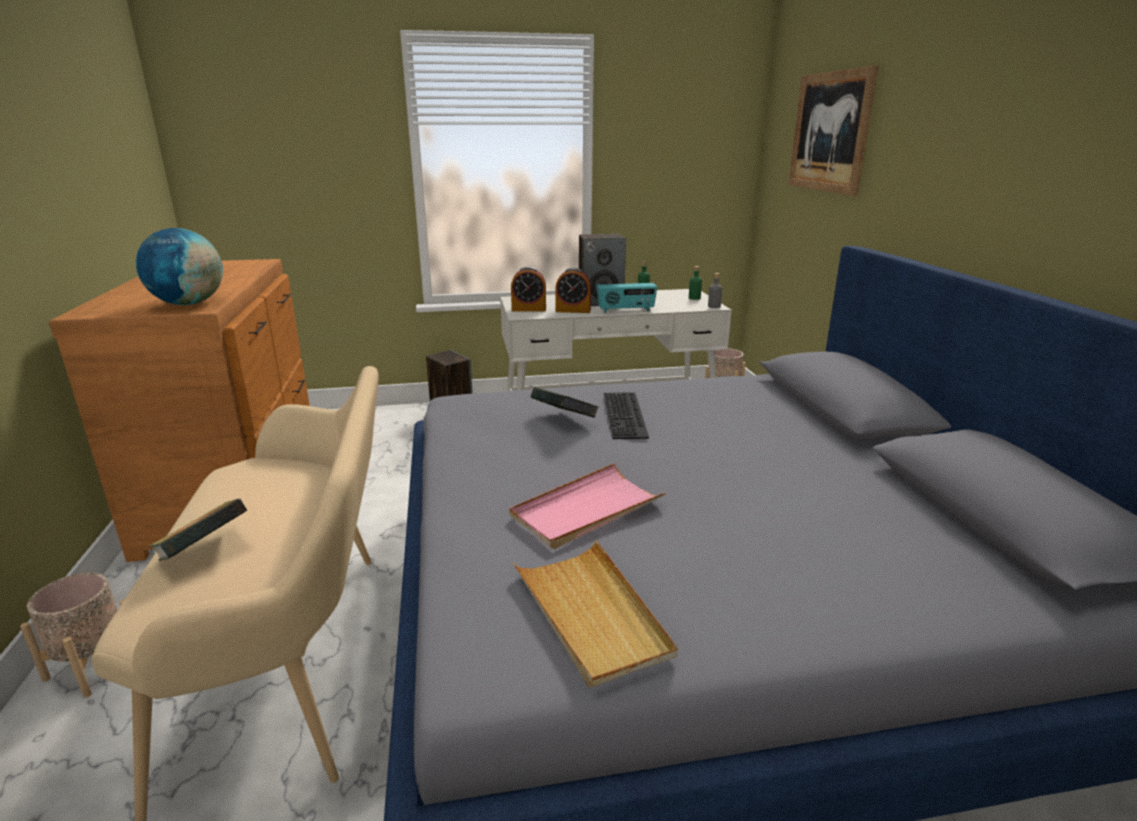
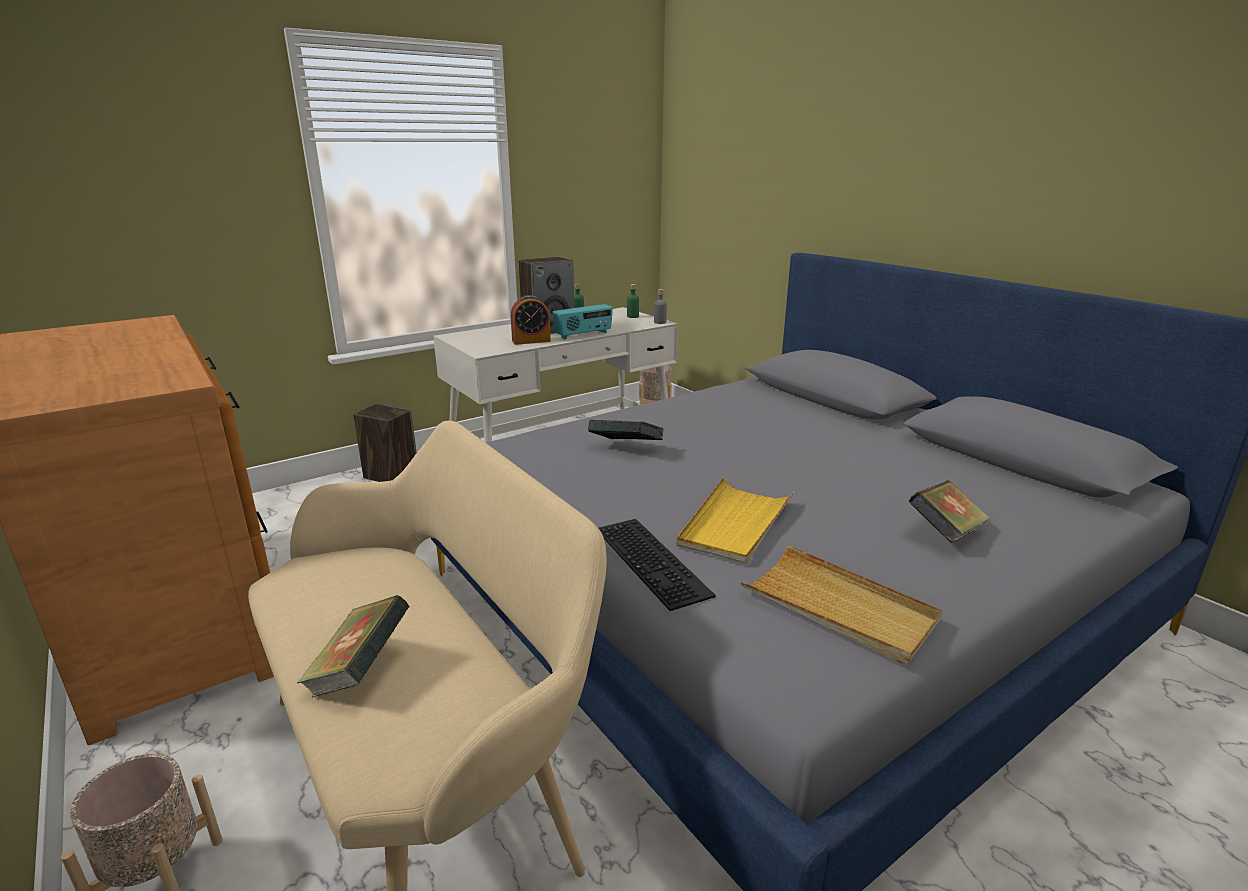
camera: 25 degrees left, 0 degrees up
globe [136,228,223,305] -> none
pink tray [509,463,667,549] -> yellow tray [677,477,794,564]
alarm clock [511,267,546,312] -> none
keyboard [604,392,649,439] -> keyboard moved to [598,519,716,611]
picture [788,65,879,196] -> none
none -> book [909,481,990,543]

